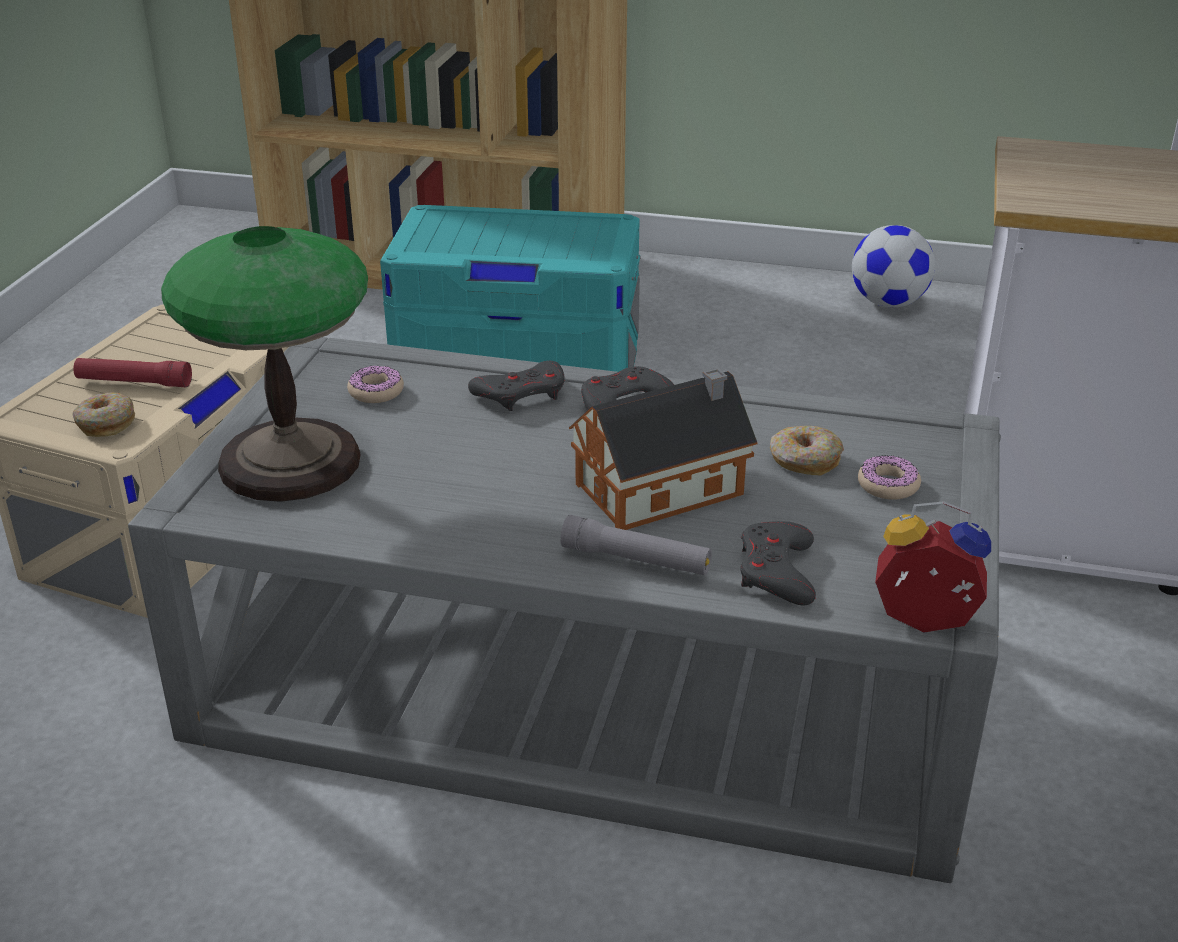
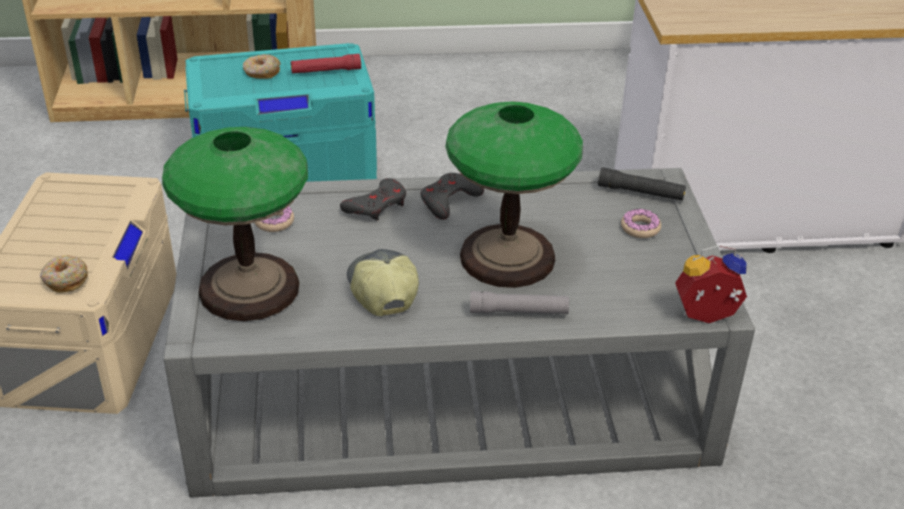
camera: 20 degrees left, 5 degrees up
red flashlight [73,358,192,387] -> red flashlight moved to [291,54,361,74]
toy house [569,368,758,530] -> table lamp [445,101,583,288]
grey game controller [740,521,816,606] -> none
donut [770,426,844,475] -> donut moved to [243,54,281,79]
football [852,225,935,307] -> none
none -> cap [347,249,419,316]
none -> black flashlight [598,167,686,201]

